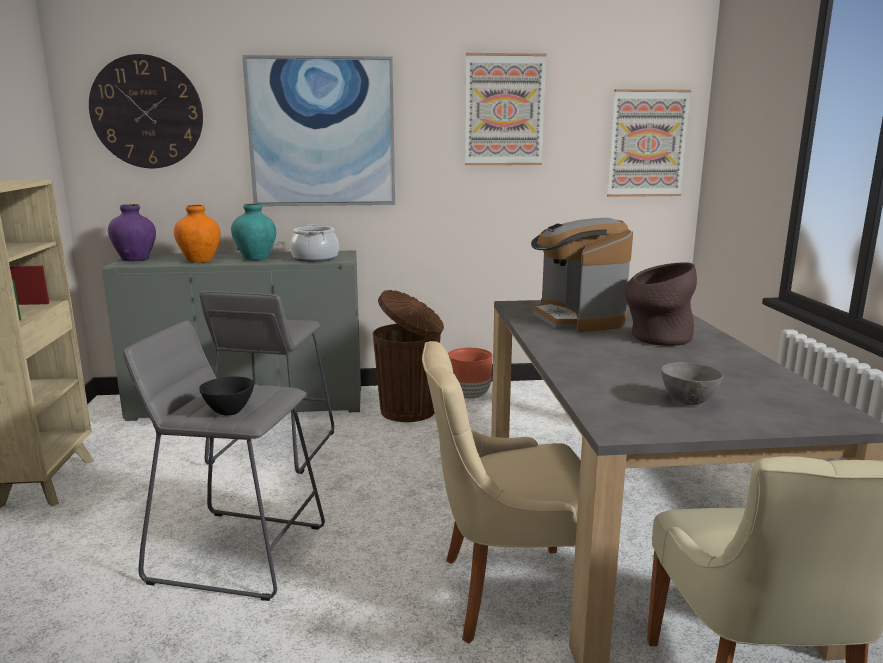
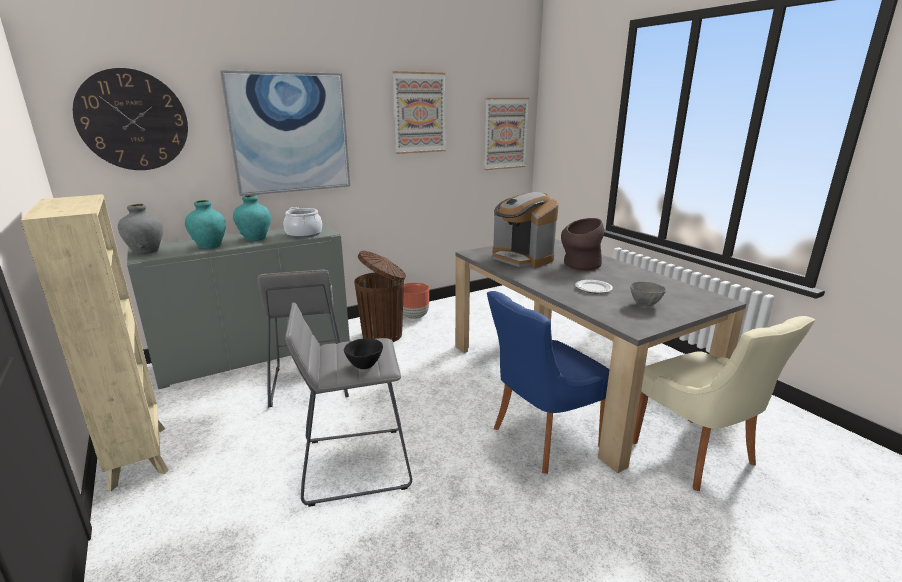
camera: 25 degrees left, 5 degrees up
purple vase [108,204,156,261] -> grey vase [118,204,163,255]
orange vase [174,205,220,263] -> turquoise vase [185,200,226,249]
beige chair [422,341,581,643] -> blue chair [487,291,610,474]
none -> plate [575,280,613,293]

